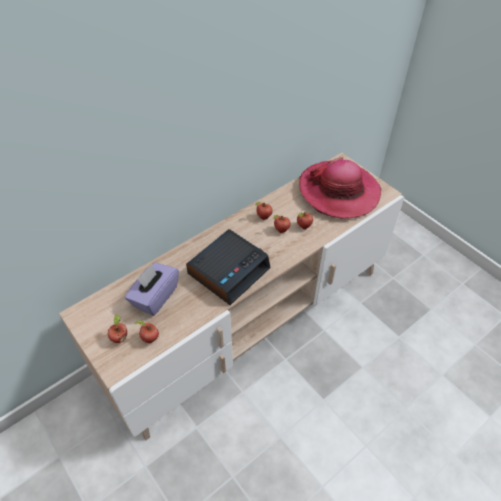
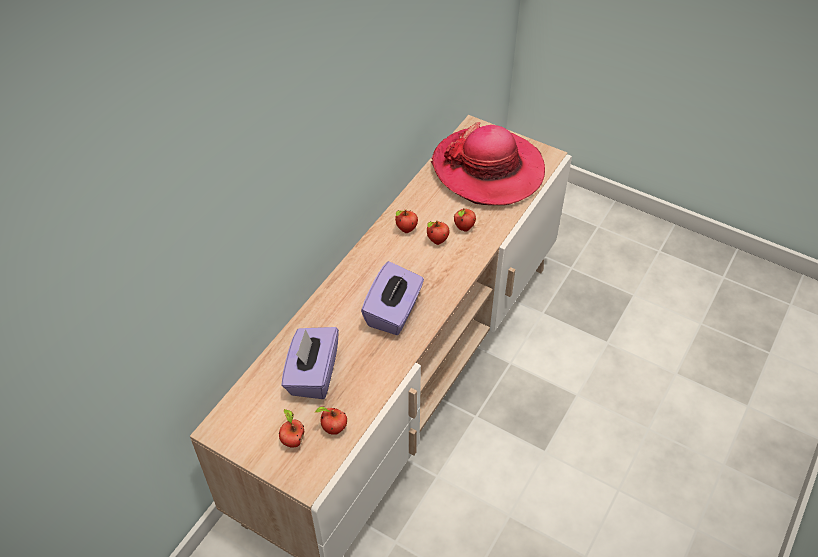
camera: 20 degrees left, 0 degrees up
alarm clock [186,229,271,305] -> purple tissue box [361,261,424,335]

